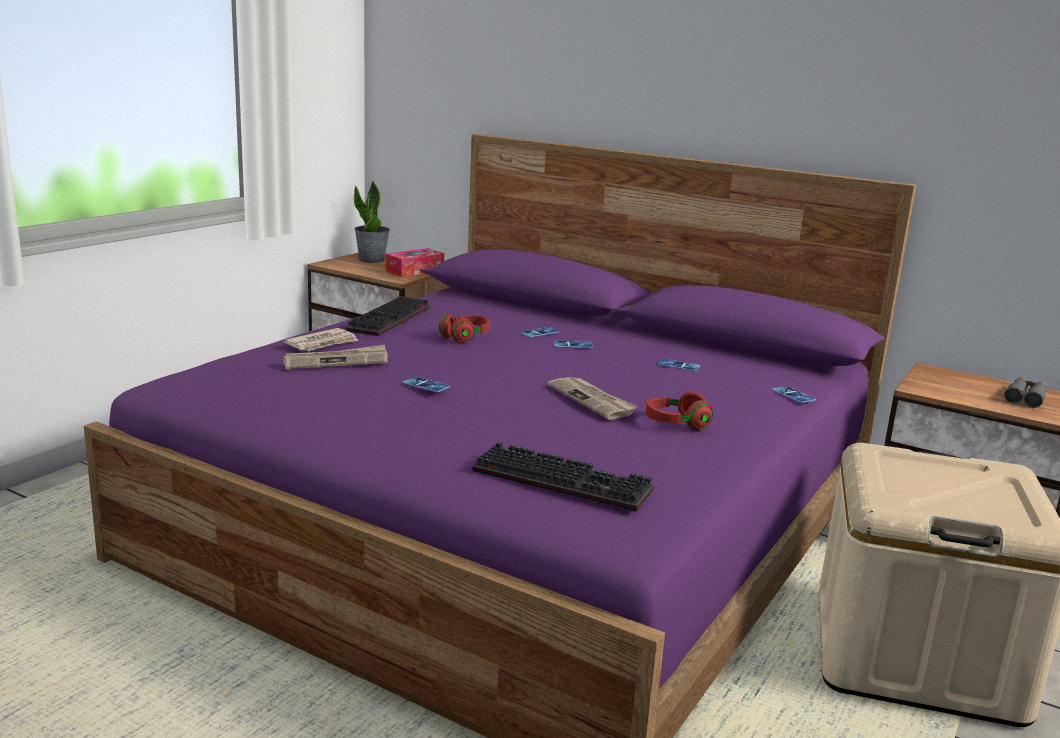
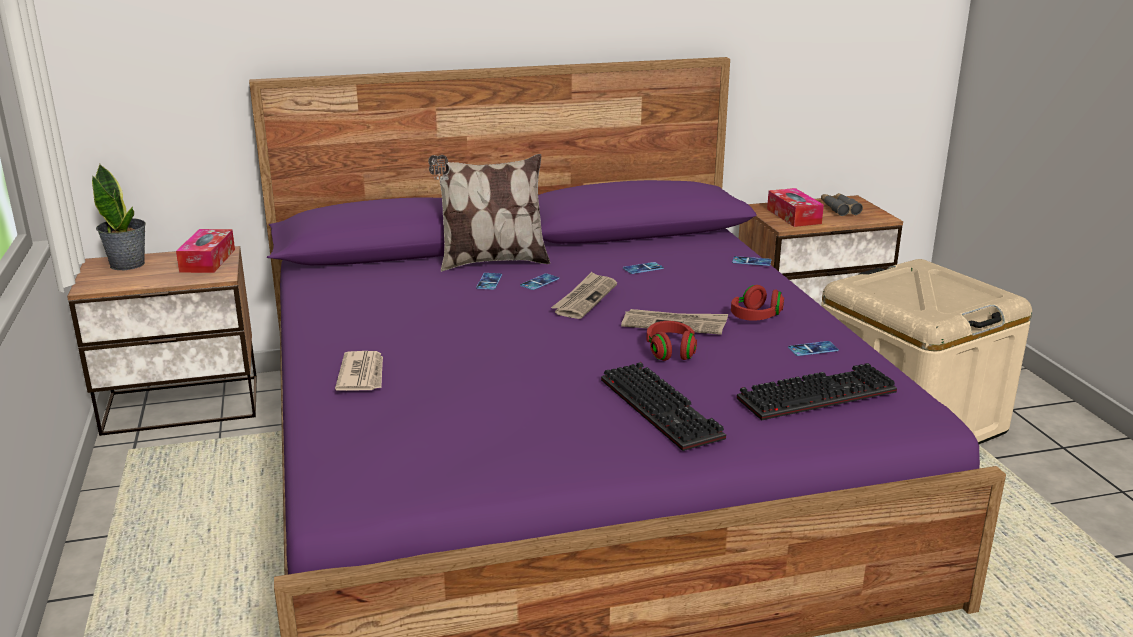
camera: 45 degrees left, 5 degrees up
newspaper [282,345,388,369] -> newspaper moved to [551,272,617,319]
keyboard [346,296,430,336] -> keyboard moved to [601,362,726,451]
phone [402,377,450,392] -> phone moved to [788,341,839,356]
red headphones [439,314,490,343] -> red headphones moved to [646,321,697,361]
none -> pillow [428,154,550,272]
none -> tissue box [767,188,824,227]

